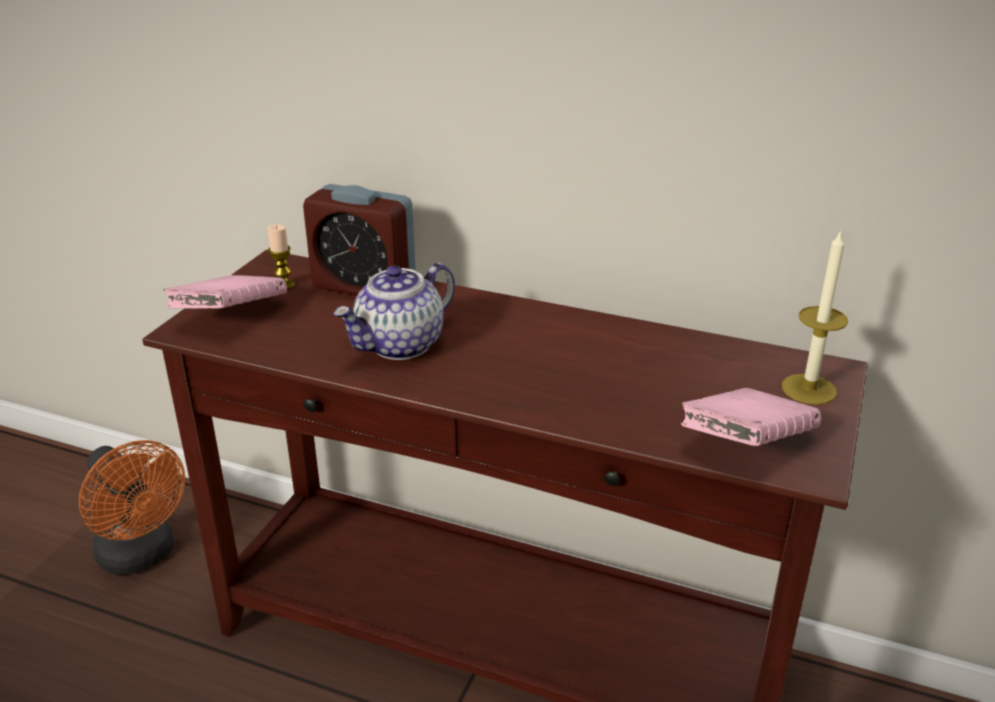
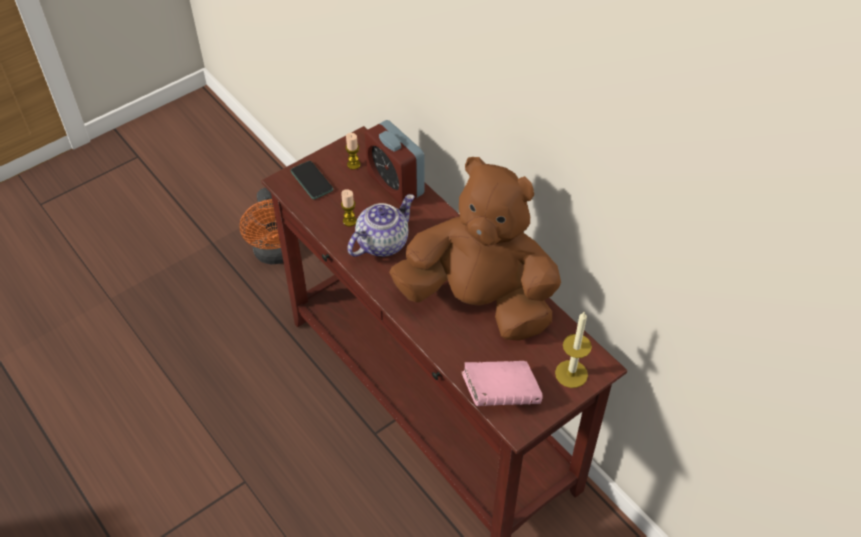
camera: 30 degrees right, 20 degrees up
pink book [164,275,287,309] -> phone [290,161,333,199]
teapot [334,263,455,360] -> teapot turned 150 degrees clockwise [347,194,415,257]
none -> candle [341,189,357,226]
none -> brown plush toy [389,157,561,341]

